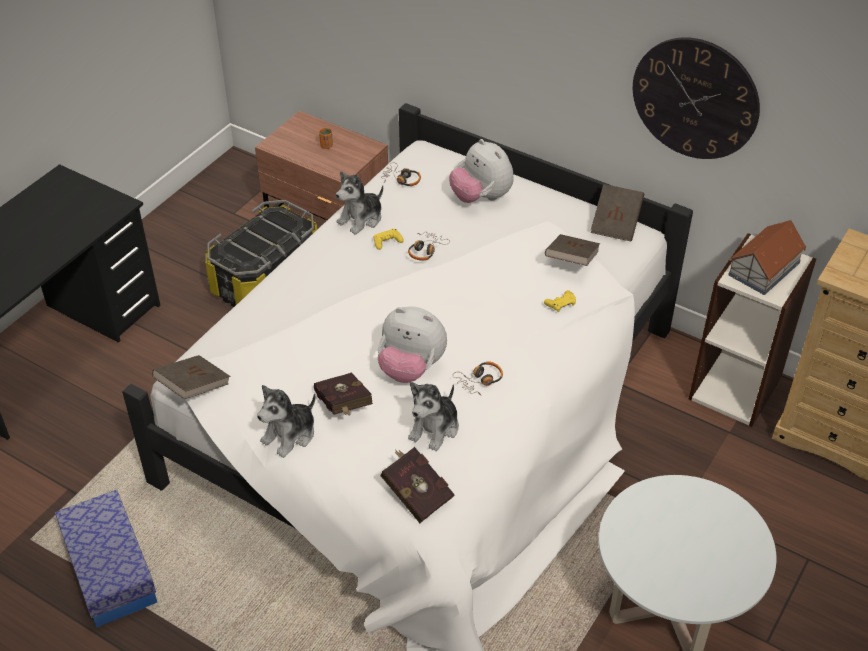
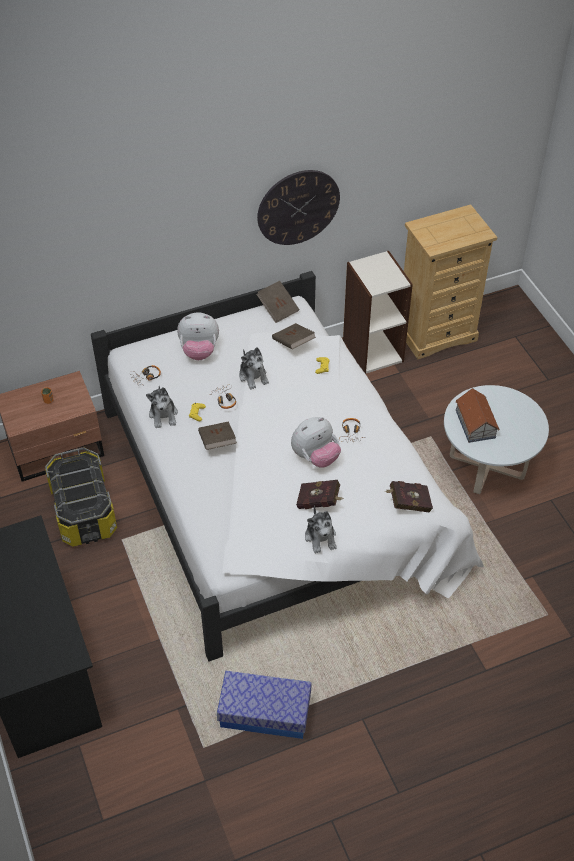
camera: 55 degrees left, 5 degrees up
brown book [152,355,230,399] -> brown book moved to [198,421,237,450]
plush toy [408,382,459,451] -> plush toy moved to [239,347,269,390]
toy house [728,220,806,295] -> toy house moved to [456,388,499,443]

